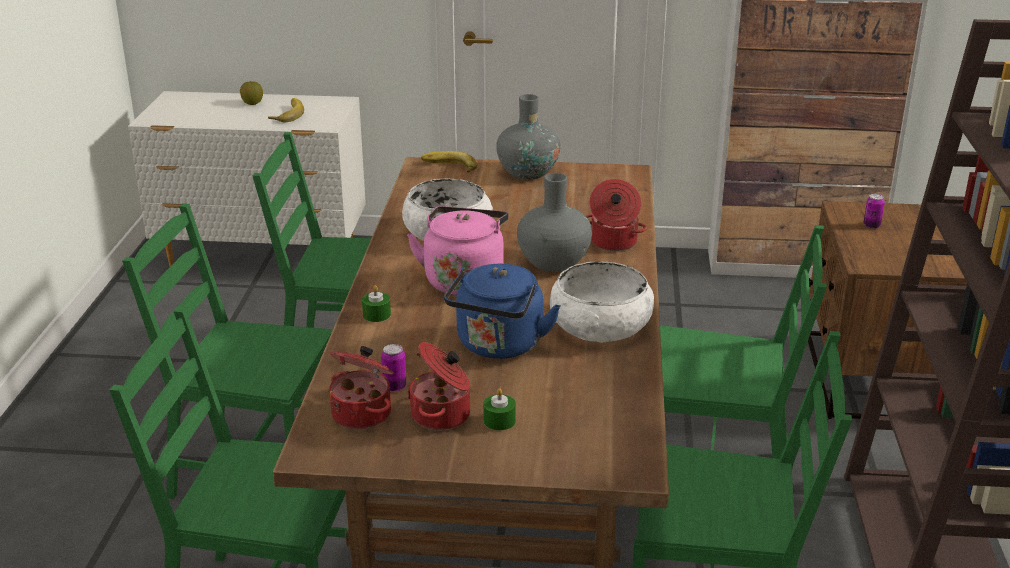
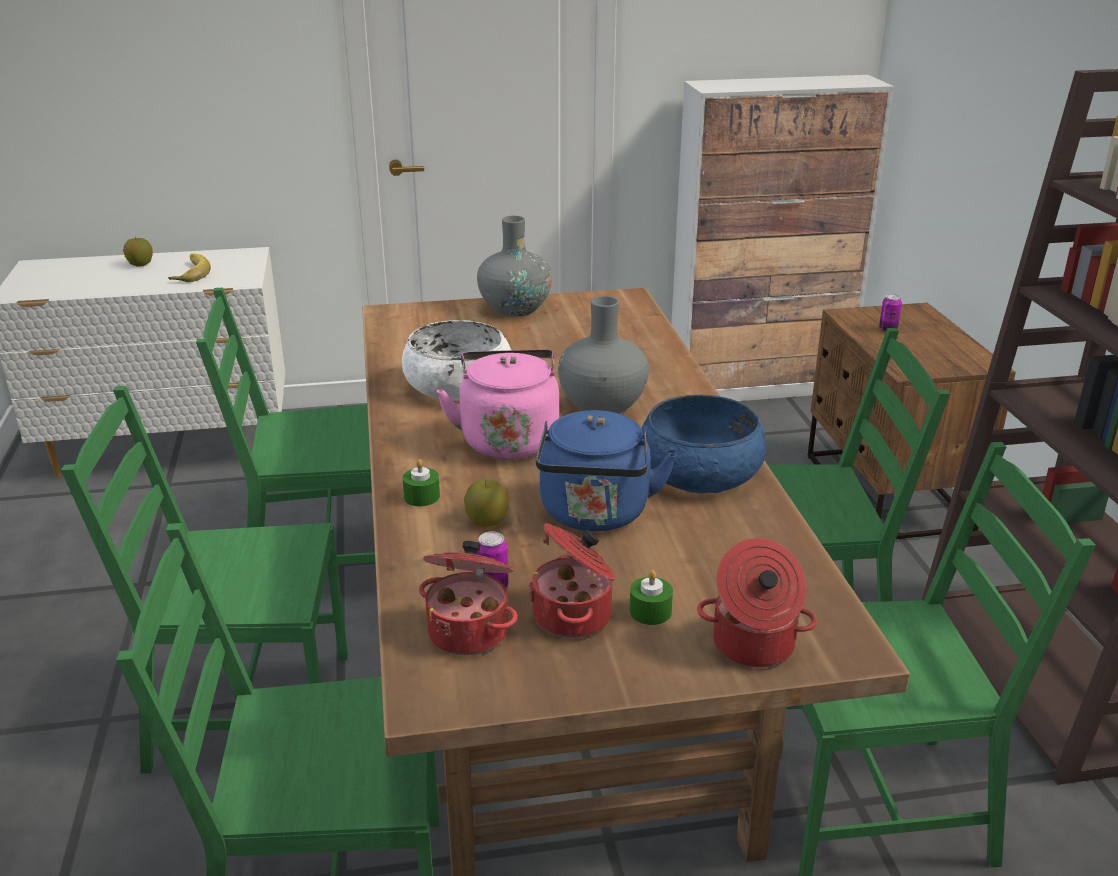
camera: 15 degrees left, 0 degrees up
banana [421,151,477,173] -> none
white bowl [550,261,654,343] -> blue bowl [642,395,767,493]
cooking pot [586,179,647,251] -> cooking pot moved to [697,538,817,668]
none -> apple [464,479,509,527]

